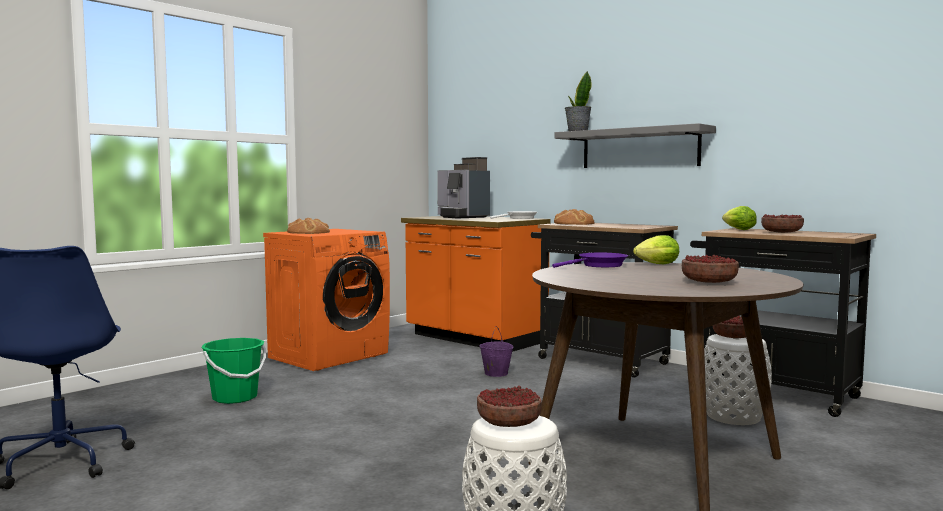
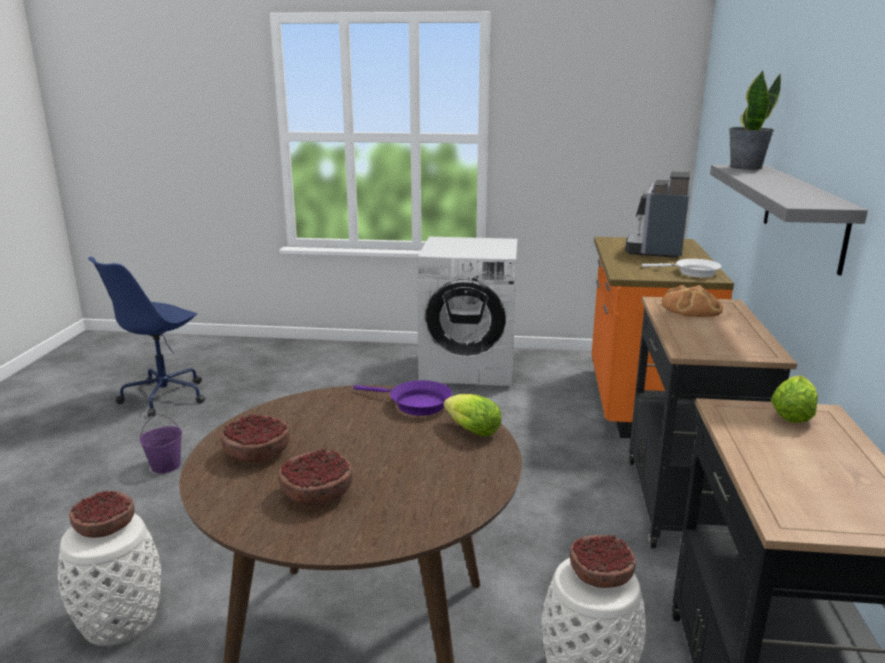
camera: 55 degrees right, 15 degrees up
green bucket [201,338,266,404] -> none
orange washing machine [263,229,390,371] -> white washing machine [417,237,517,386]
bread [287,217,330,234] -> none
purple bucket [479,326,514,377] -> purple bucket moved to [139,414,182,474]
bowl [761,214,804,233] -> bowl moved to [221,414,290,463]

